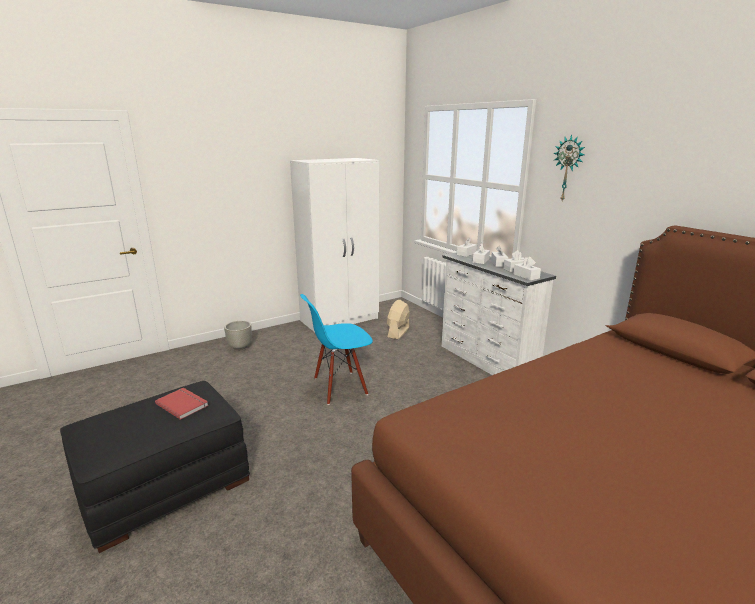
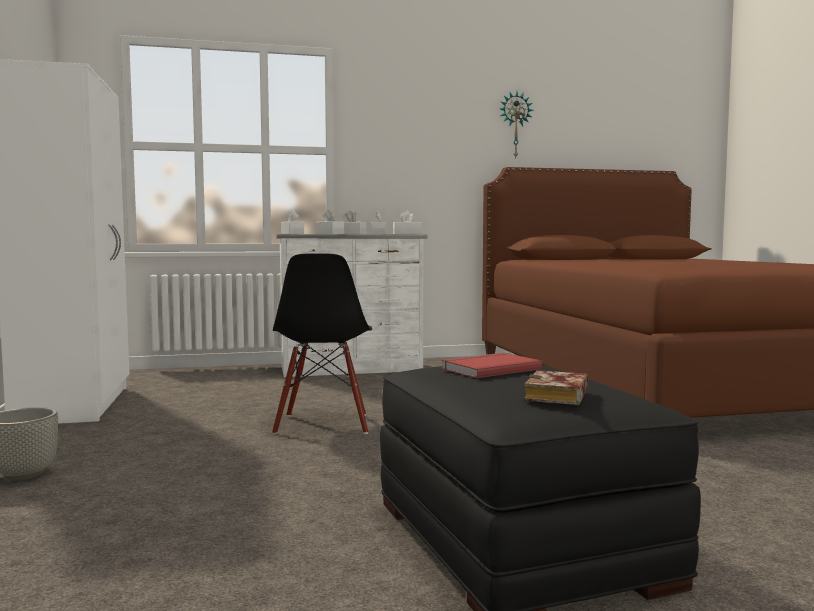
camera: 70 degrees left, 15 degrees down
blue chair [300,294,373,405] -> black chair [272,254,372,434]
beige fan [387,300,410,339] -> none
wall clock [554,134,585,201] -> wall clock moved to [500,91,534,159]
none -> book [524,370,588,405]

